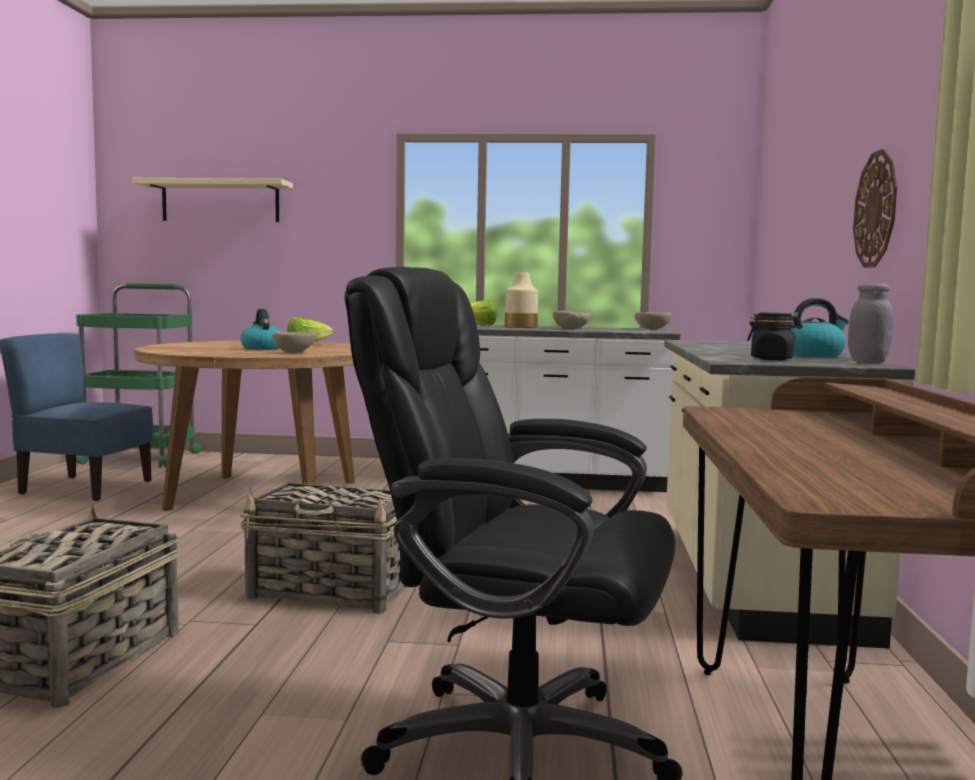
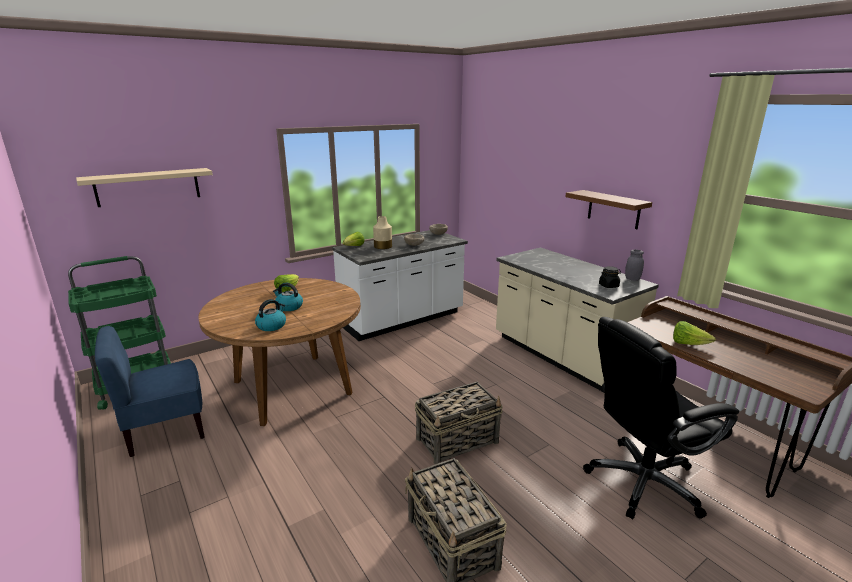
camera: 40 degrees left, 15 degrees up
beige bowl [272,331,316,353] -> none
kettle [791,298,849,357] -> kettle moved to [255,299,286,331]
wall clock [853,149,897,268] -> brown shelf [566,190,652,229]
none -> lettuce [673,321,716,345]

